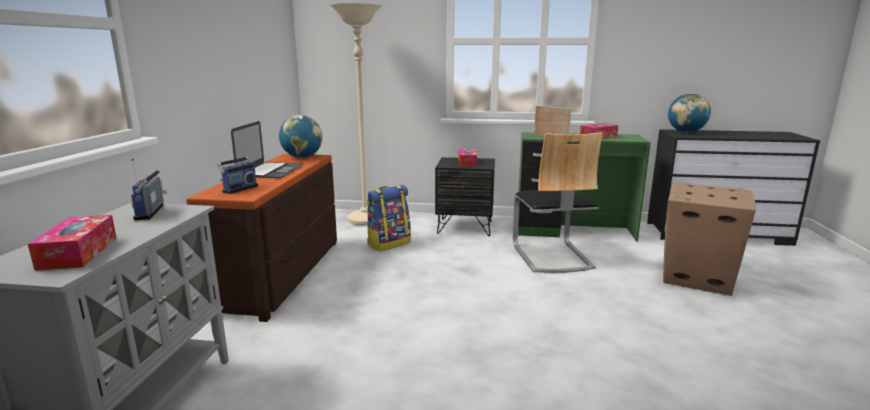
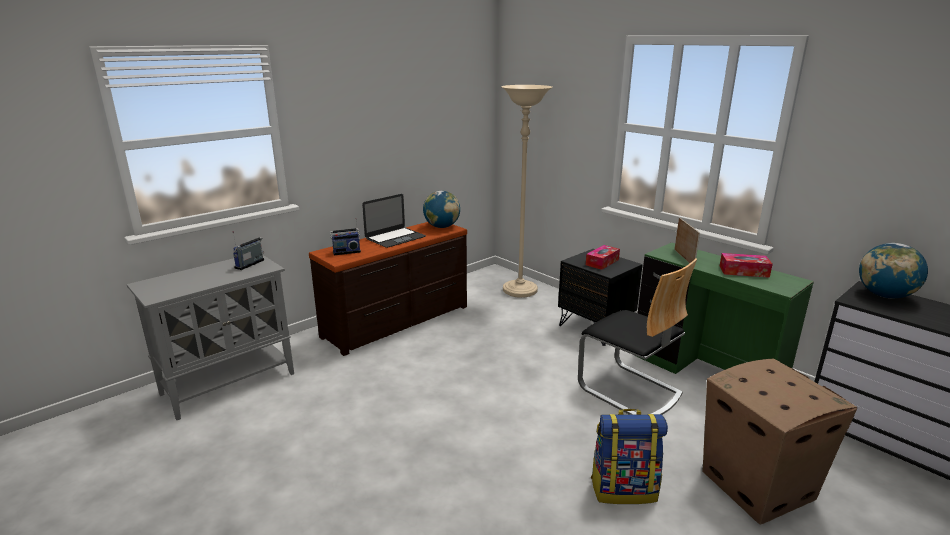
camera: 40 degrees right, 5 degrees up
tissue box [28,215,117,271] -> none
backpack [366,185,411,251] -> backpack moved to [591,409,668,504]
chair [513,132,603,273] -> chair turned 75 degrees counterclockwise [578,258,697,415]

